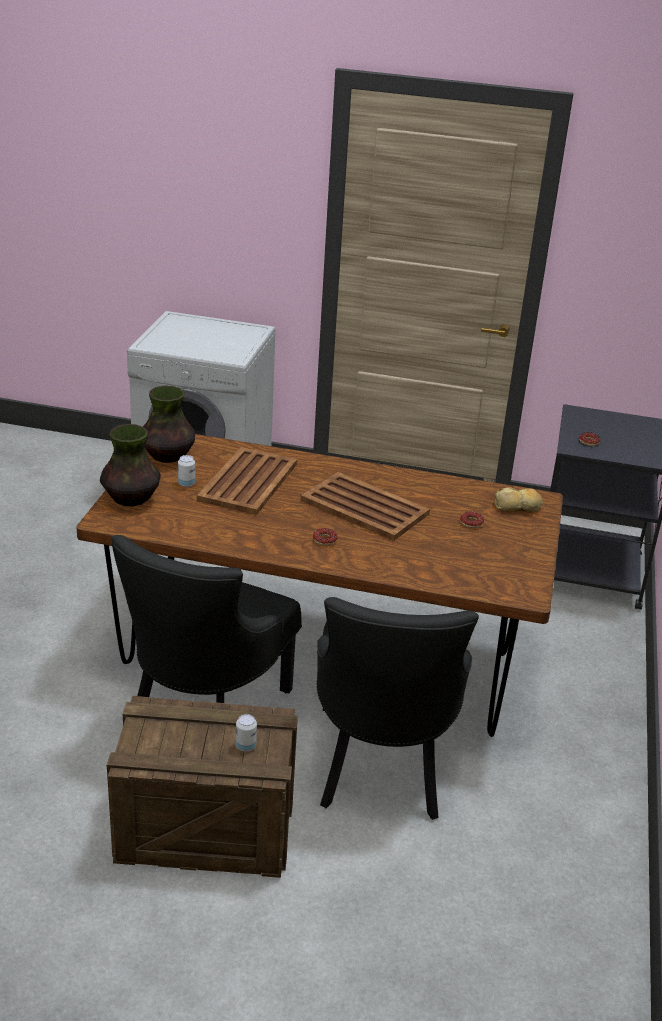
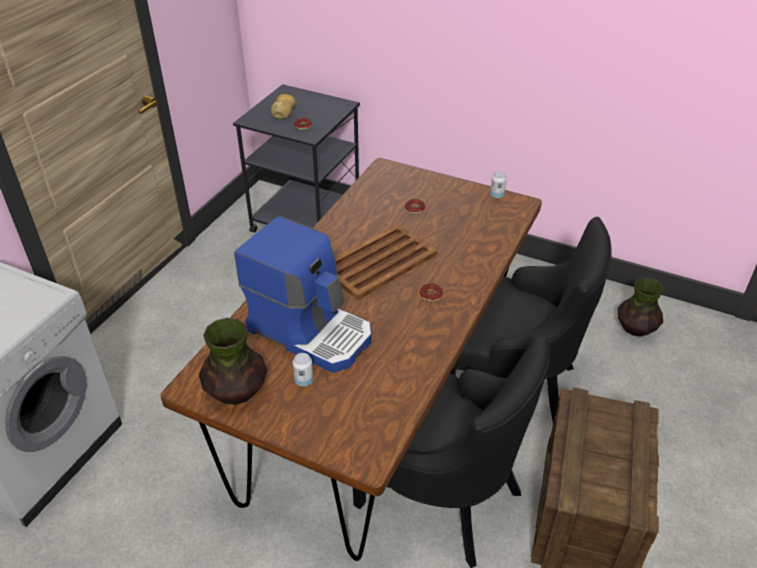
camera: 75 degrees left, 10 degrees up
vase [100,424,161,506] -> vase moved to [617,278,664,337]
brown tray [197,447,297,515] -> coffee machine [234,216,372,373]
can [236,714,257,752] -> can moved to [490,171,507,199]
bread [495,487,543,513] -> bread moved to [271,94,296,119]

